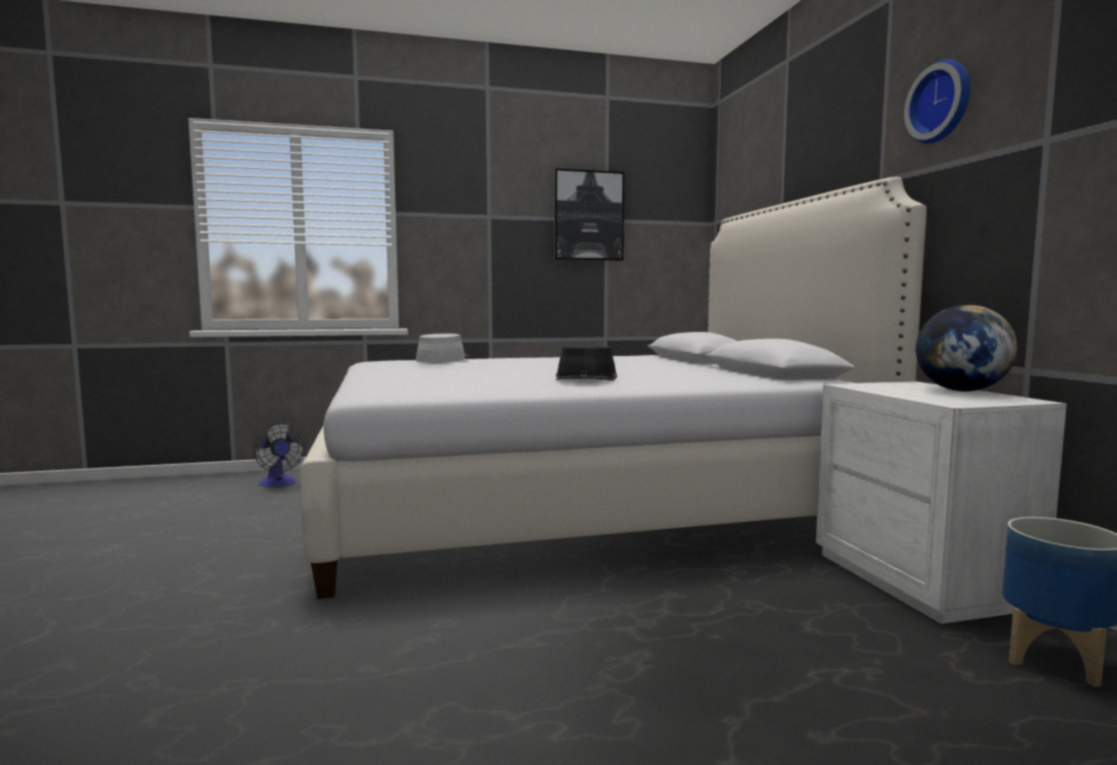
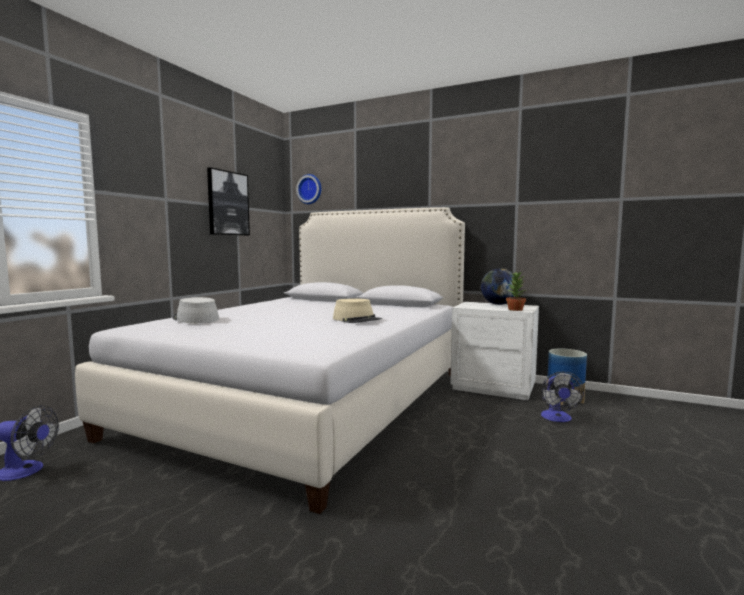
camera: 50 degrees left, 0 degrees up
black hat [556,346,617,381] -> beige hat [333,299,382,323]
wall clock [904,59,970,144] -> wall clock moved to [296,174,321,204]
none -> potted plant [506,271,526,311]
none -> fan [541,372,584,422]

